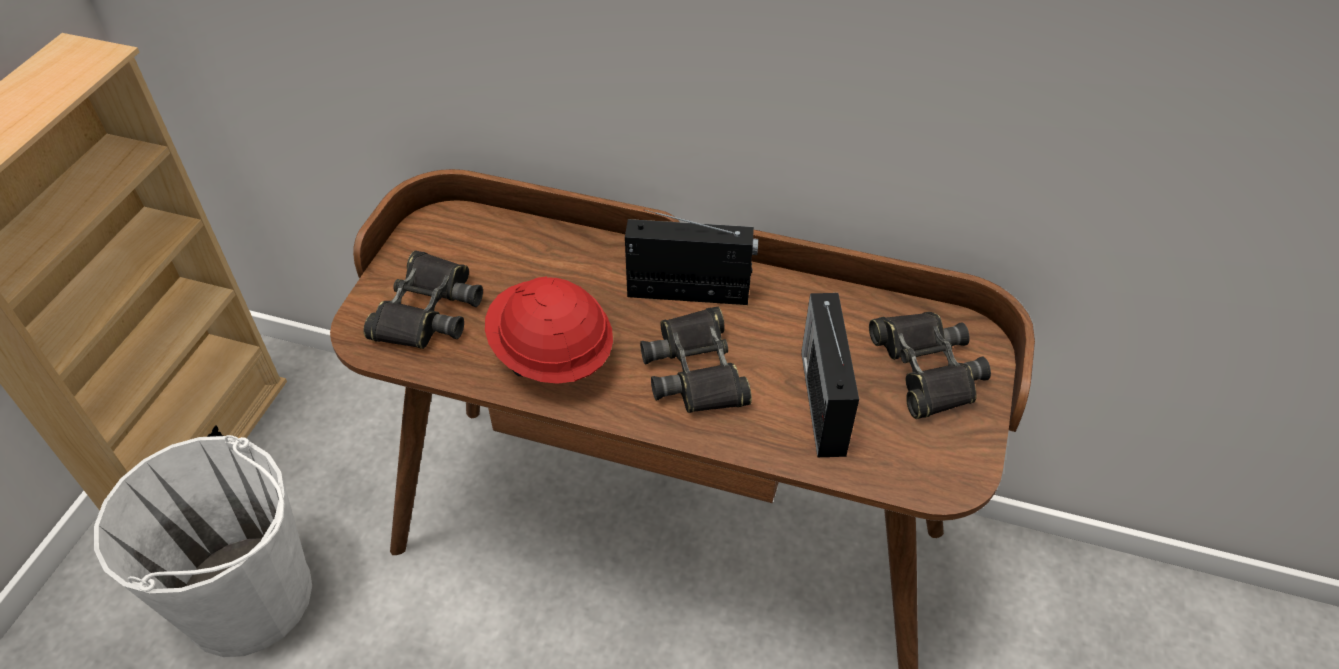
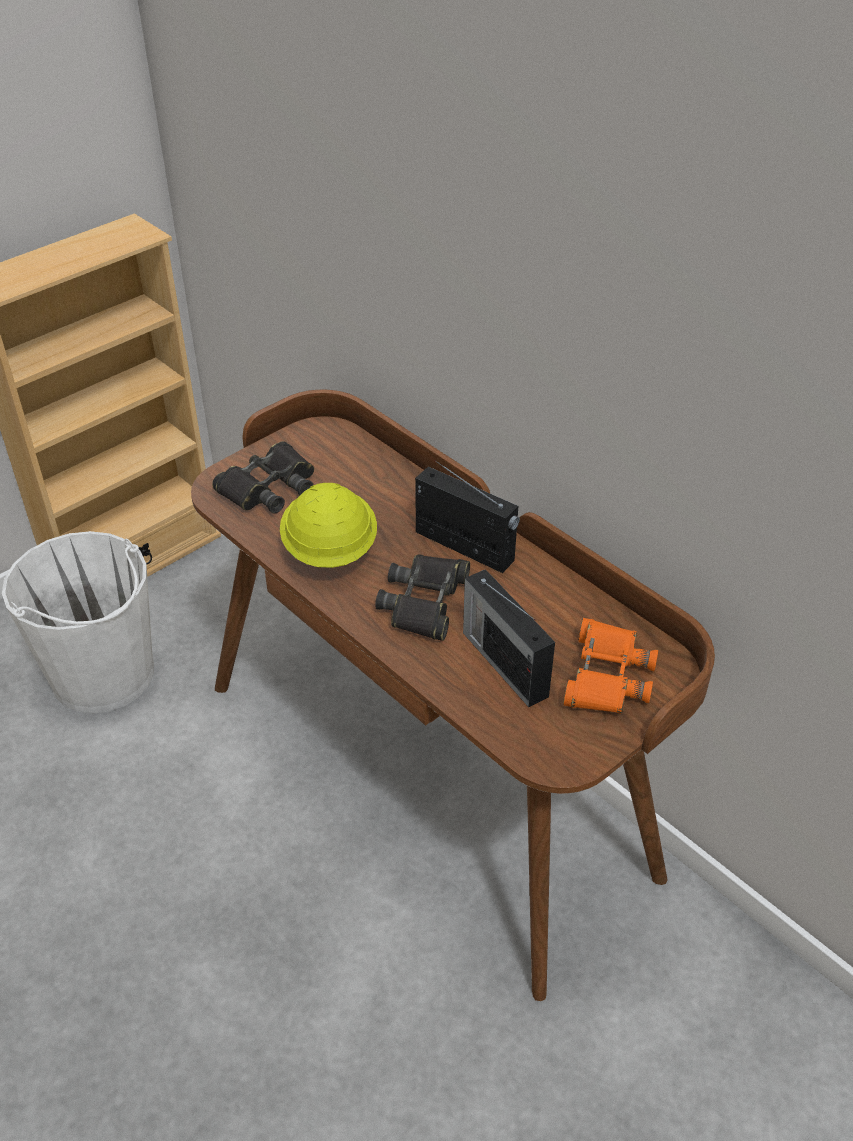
camera: 30 degrees right, 5 degrees down
red hard hat [485,276,613,384] -> yellow hard hat [280,483,377,568]
radio [801,293,859,457] -> radio turned 60 degrees counterclockwise [463,569,555,707]
black binoculars [869,312,991,419] -> orange binoculars [563,618,658,713]

